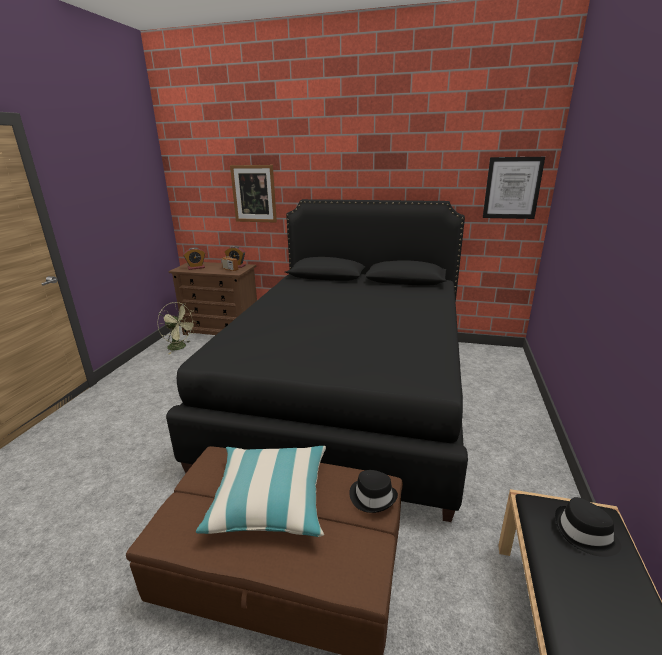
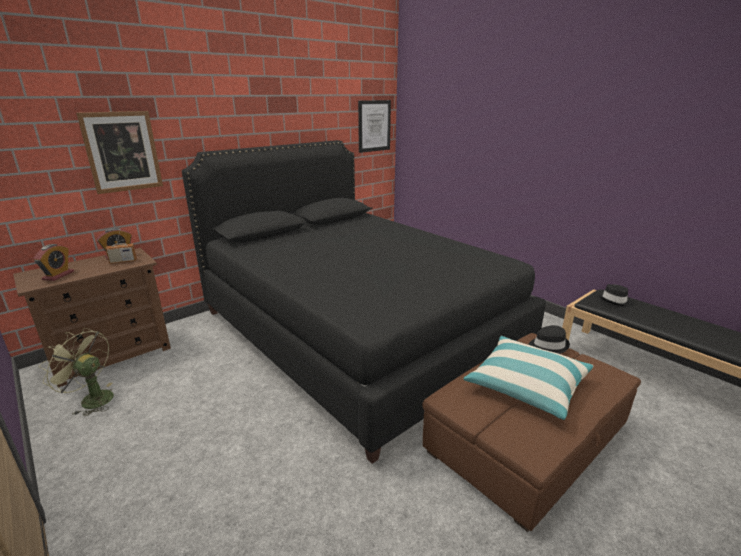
camera: 55 degrees left, 0 degrees up
green fan [157,302,196,354] -> green fan turned 135 degrees counterclockwise [39,328,114,416]

